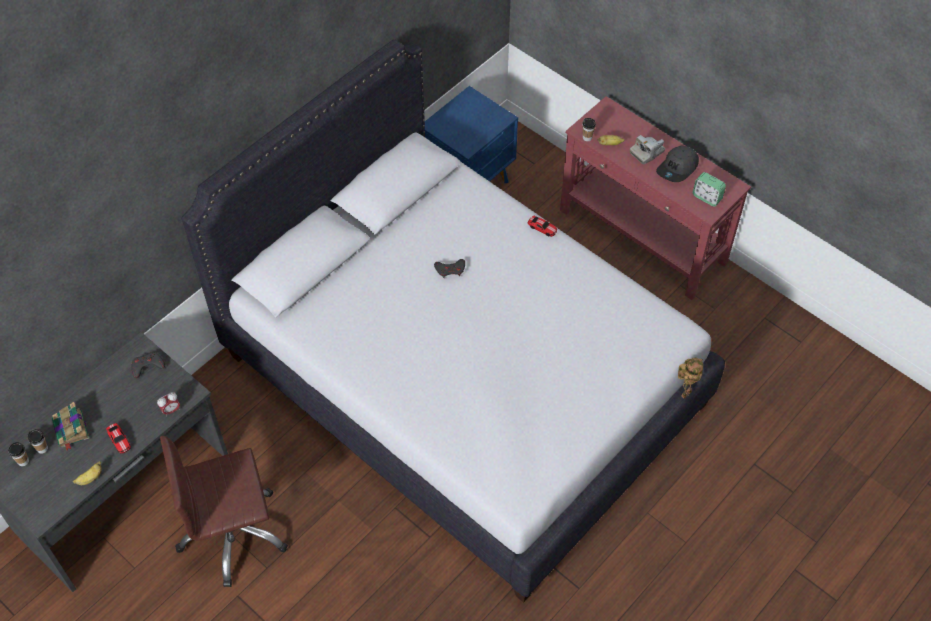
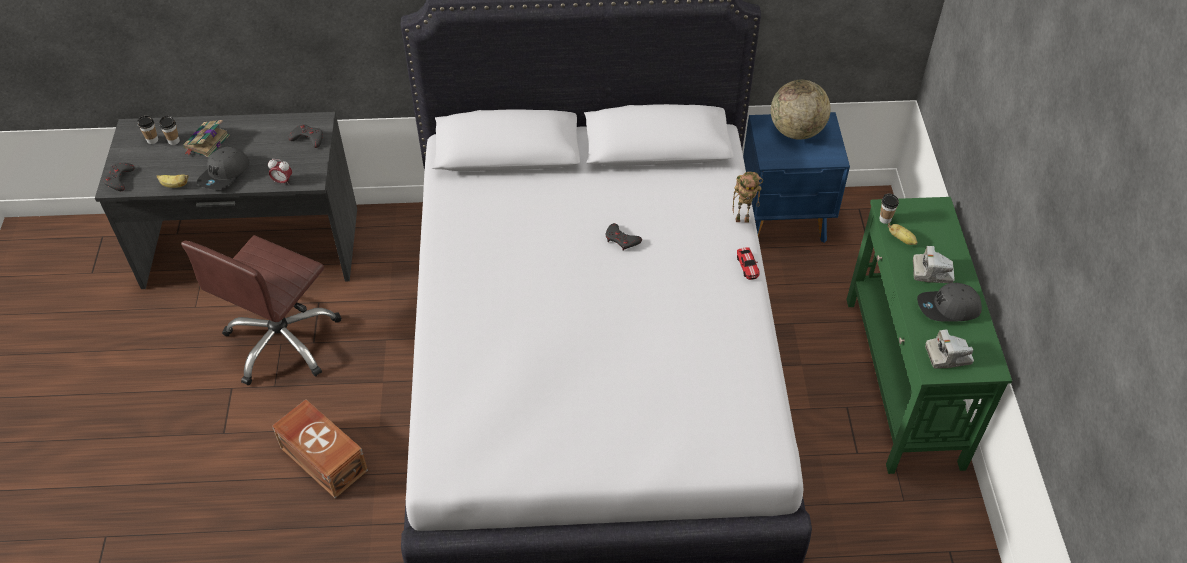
camera: 45 degrees right, 5 degrees down
toy car [106,423,131,453] -> grey cap [197,147,250,190]
brown office chair [160,436,288,587] -> brown office chair turned 90 degrees counterclockwise [181,235,341,385]
red console table [560,96,751,300] -> green console table [846,197,1012,474]
toy robot [678,358,703,398] -> toy robot moved to [732,172,763,223]
alarm clock [693,172,726,207] -> camera [925,329,974,369]
none -> grey game controller [104,163,135,191]
none -> brown storage box [272,399,368,498]
none -> globe [771,80,831,139]

